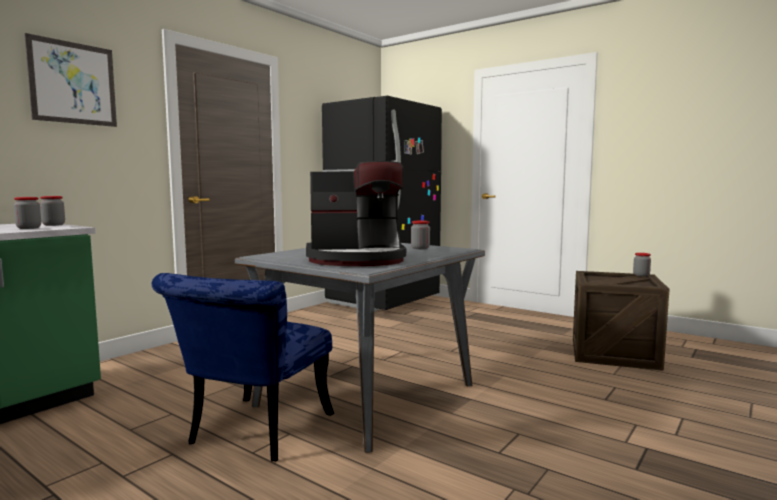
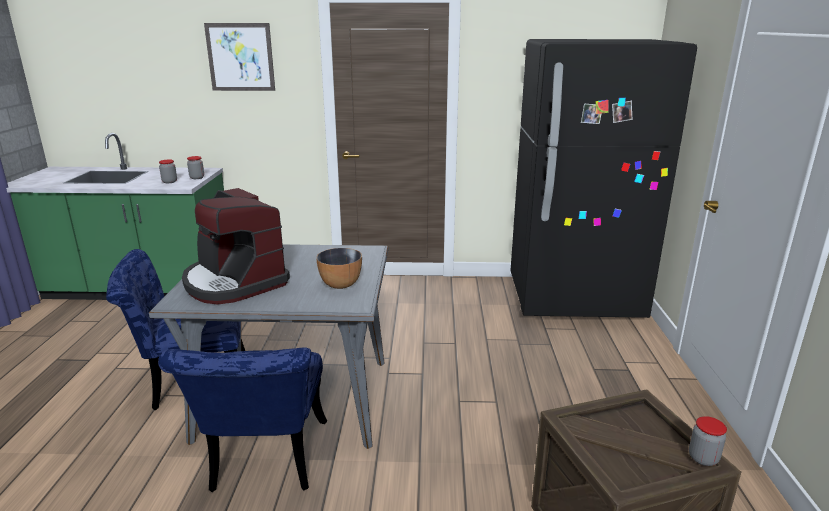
camera: 55 degrees right, 15 degrees up
jar [411,221,430,249] -> bowl [316,248,362,289]
none -> blue chair [158,348,327,492]

